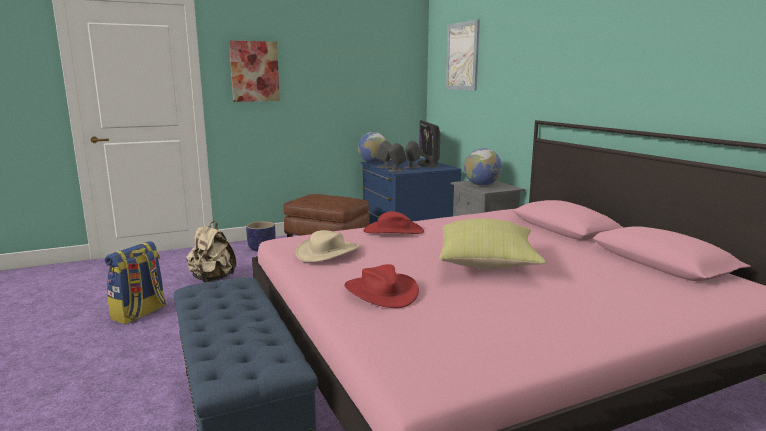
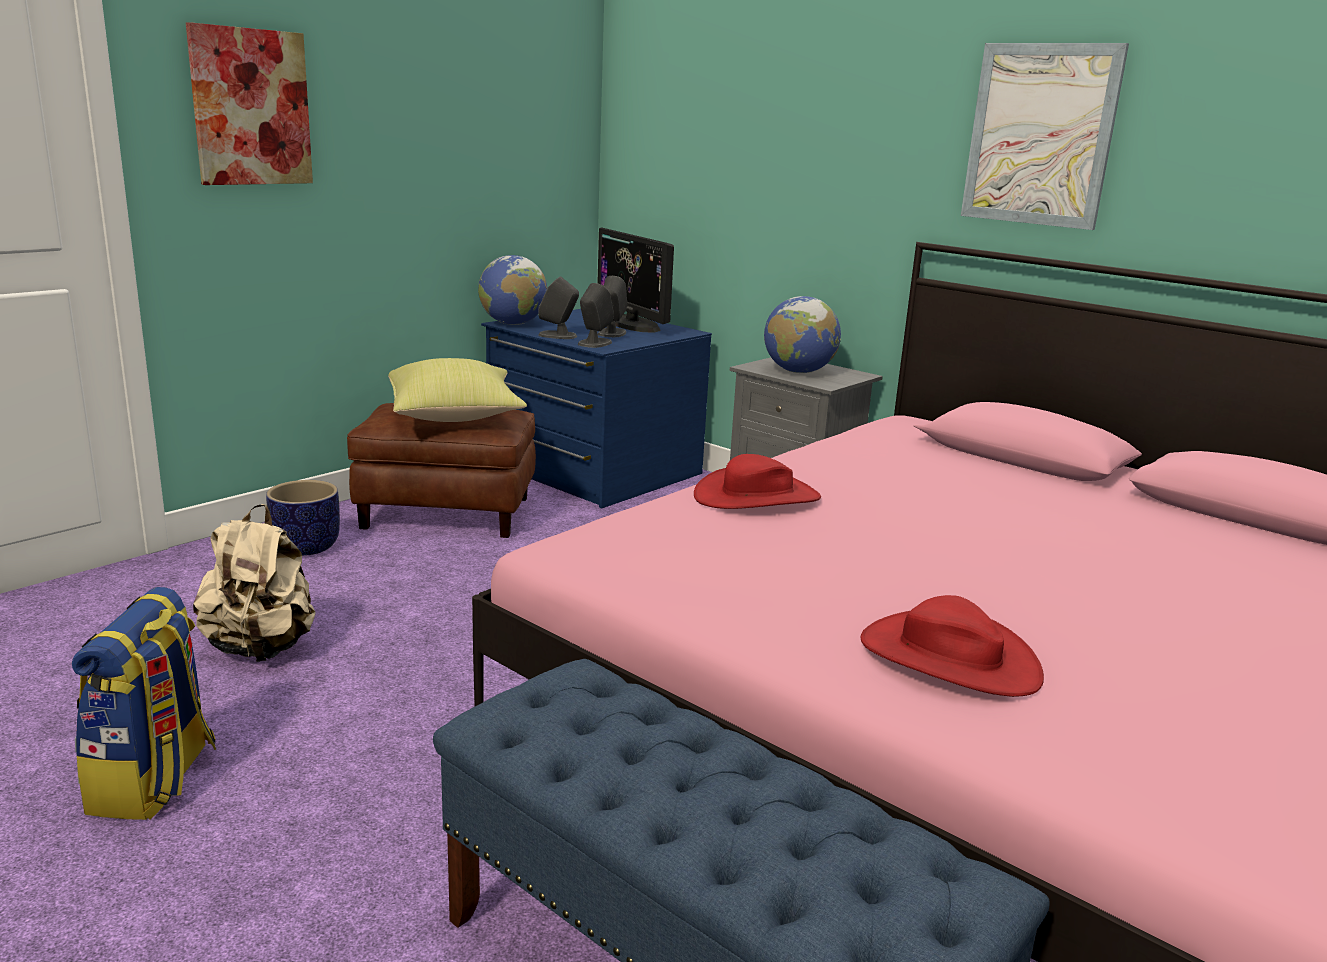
camera: 25 degrees left, 5 degrees up
beige hat [295,230,360,262] -> none
yellow pillow [439,219,546,269] -> yellow pillow moved to [388,358,527,422]
picture [446,19,480,90] -> picture moved to [961,43,1129,230]

